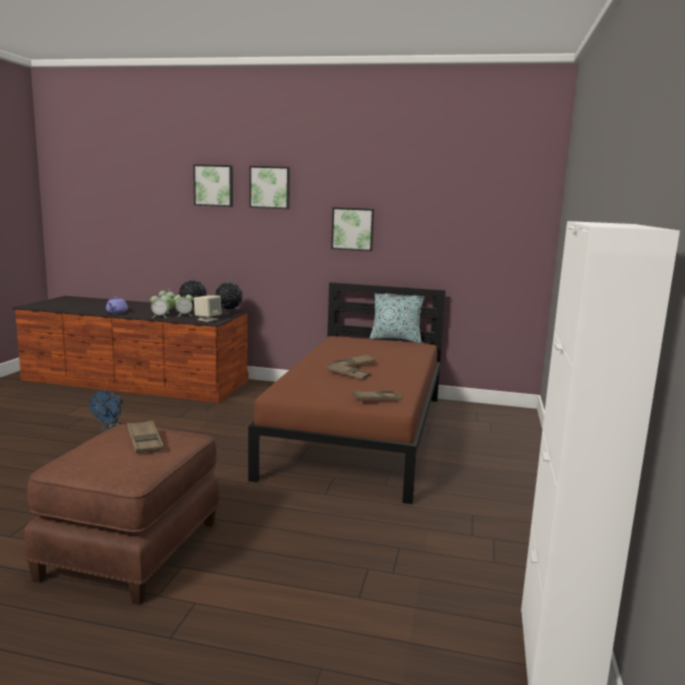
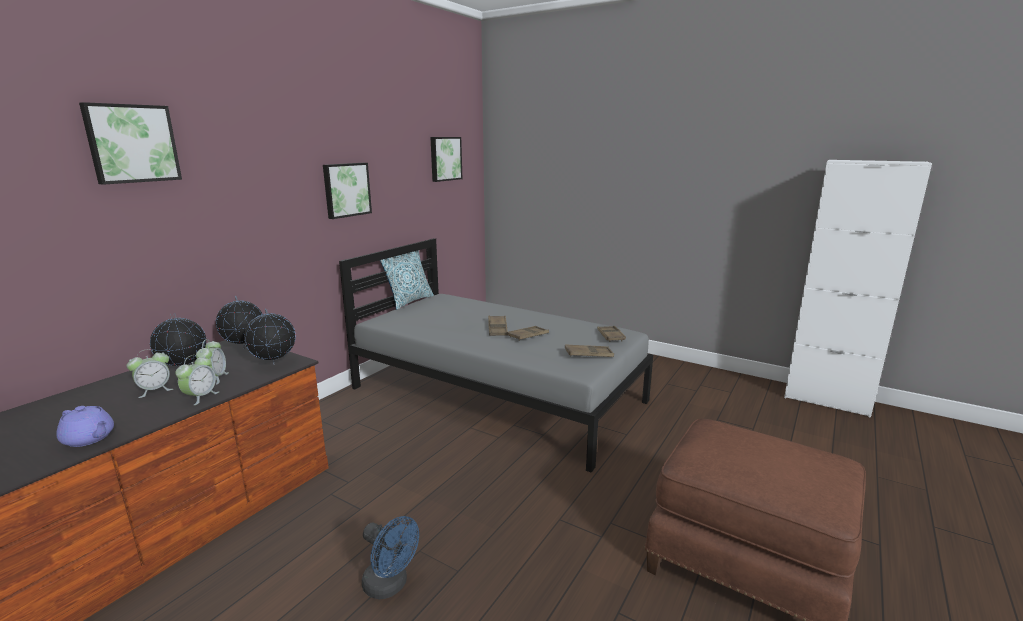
camera: 70 degrees left, 5 degrees up
brown tray [127,420,164,453] -> brown tray moved to [565,344,614,357]
beige speaker [194,296,222,322] -> globe [244,308,296,365]
brown bed [248,282,446,504] -> grey bed [339,238,653,472]
picture [249,166,290,209] -> picture moved to [430,137,462,182]

